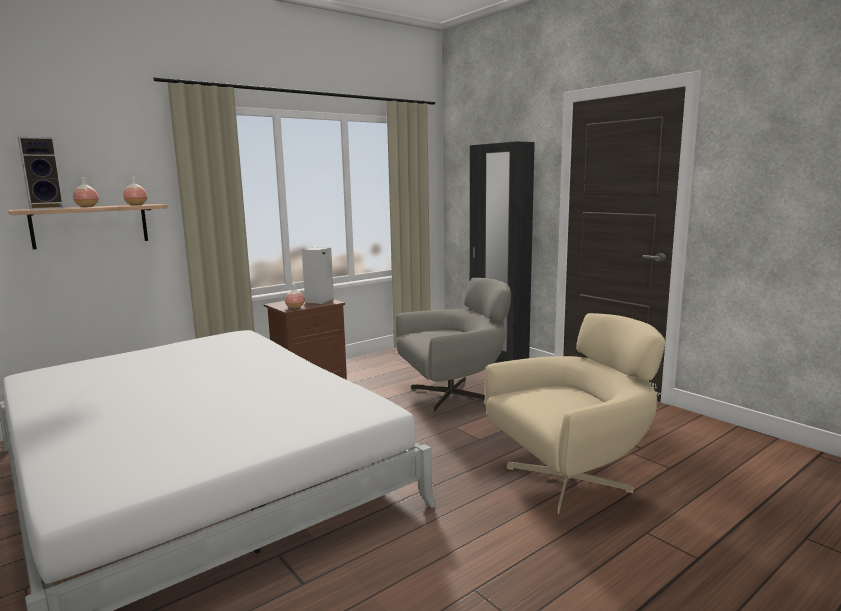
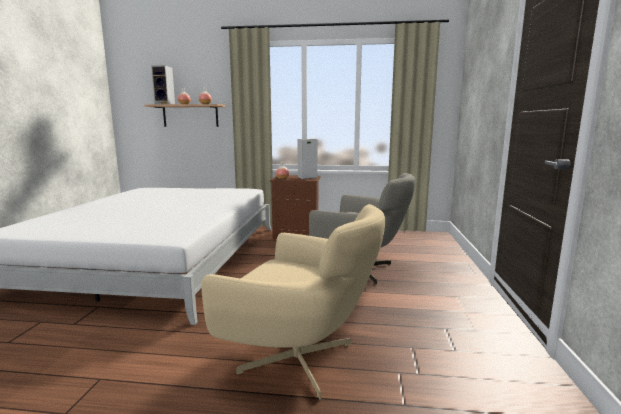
camera: 45 degrees right, 0 degrees up
black wardrobe [470,141,535,363] -> none

